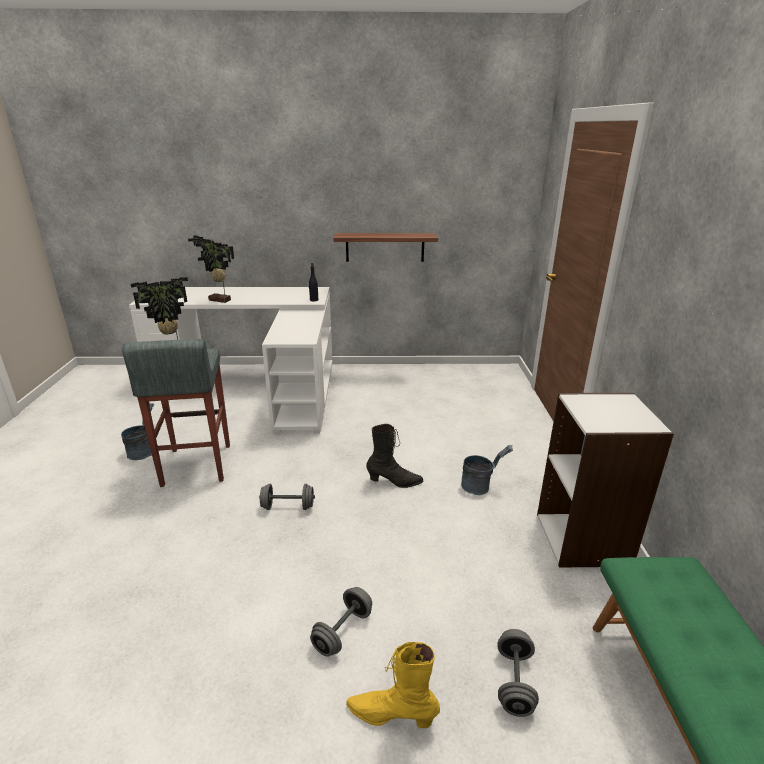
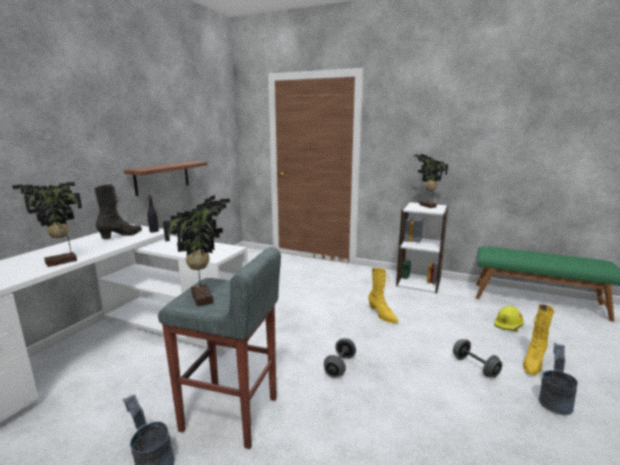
camera: 65 degrees left, 10 degrees down
black boot [366,424,423,488] -> black boot moved to [95,184,142,239]
grey bucket [461,445,513,495] -> grey bucket moved to [539,343,578,415]
grey dumbbell [498,629,539,717] -> yellow hard hat [494,306,524,332]
none -> yellow boot [368,268,398,323]
none -> potted plant [414,154,448,208]

